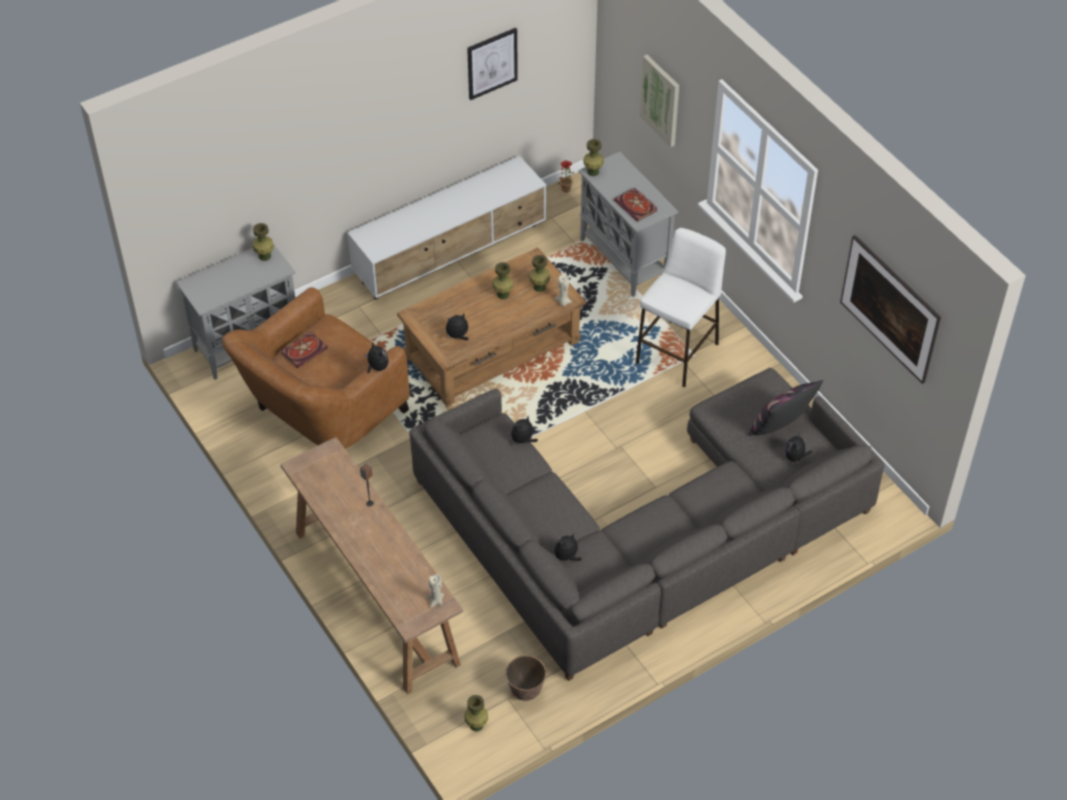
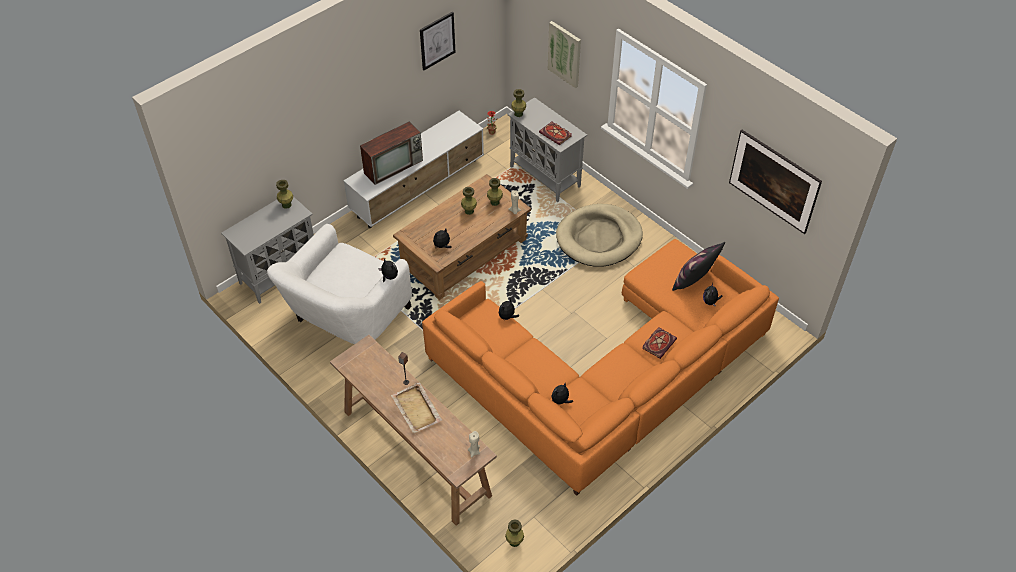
camera: 10 degrees left, 0 degrees up
brown armchair [222,287,410,449] -> white armchair [267,224,412,344]
book [281,331,328,368] -> book moved to [642,327,677,359]
grey sofa [409,368,885,681] -> orange sofa [422,239,779,496]
planter [505,655,546,701] -> none
white stool [636,228,726,387] -> beige dog bed [556,204,643,267]
none -> television [360,122,423,185]
none -> beige tray [391,382,442,433]

